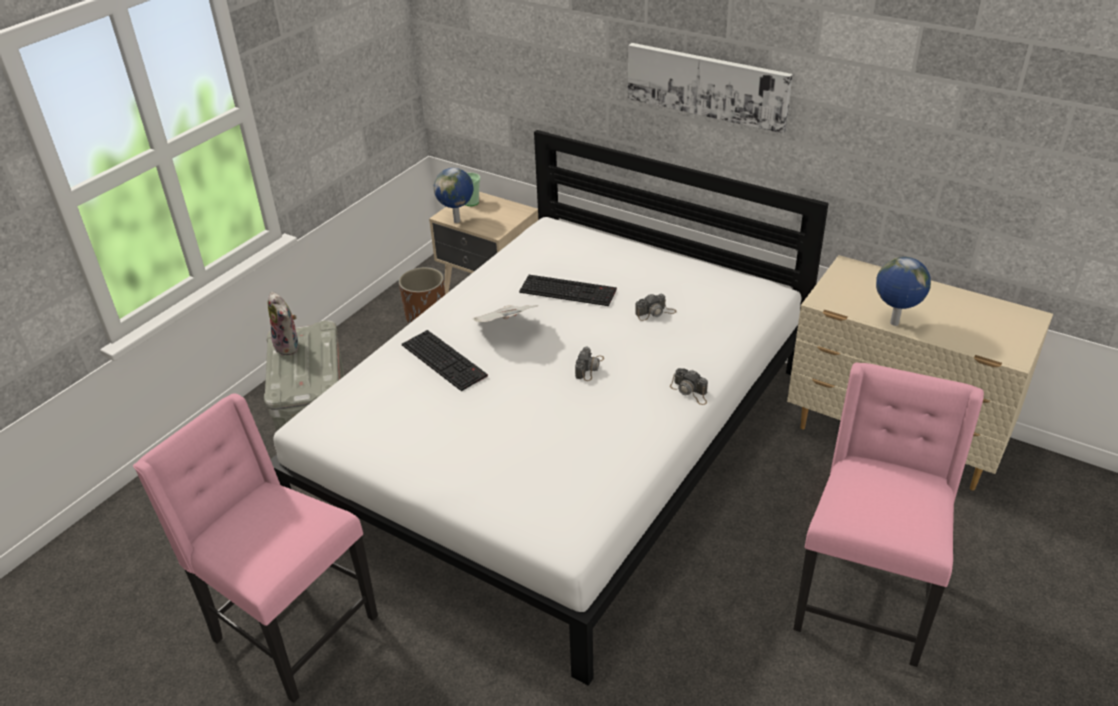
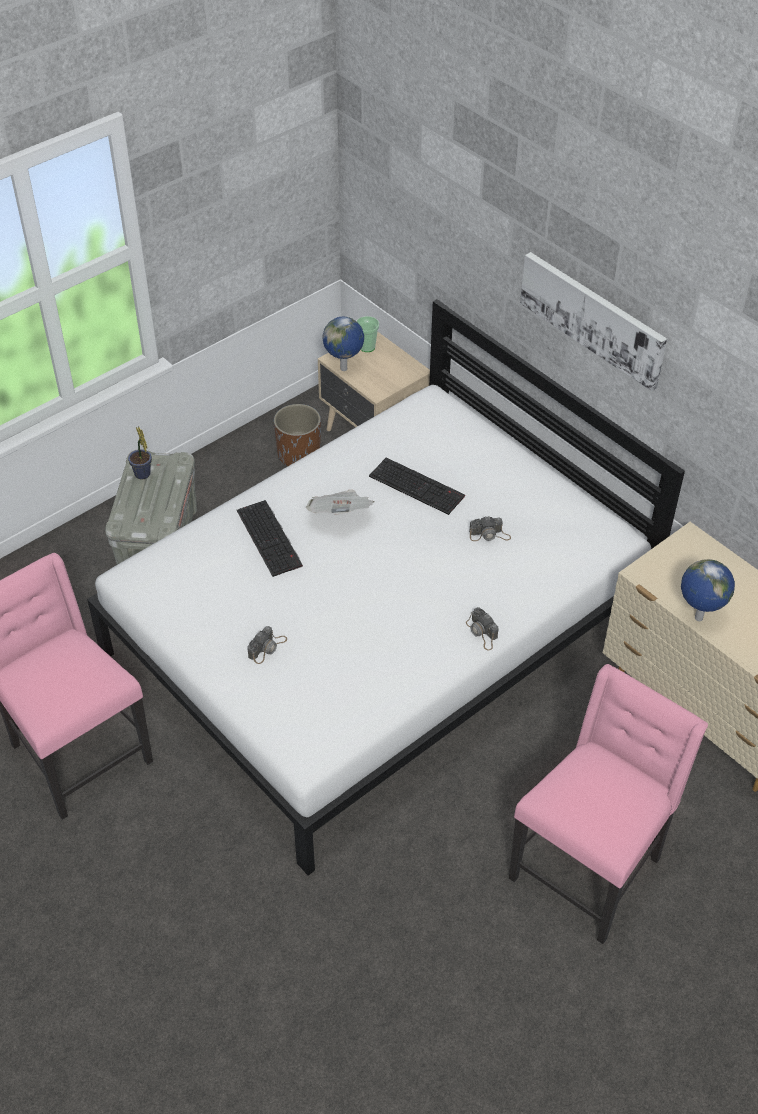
camera: 15 degrees right, 10 degrees up
plush toy [268,292,299,356] -> potted plant [128,426,152,479]
camera [575,347,604,381] -> camera moved to [247,626,287,664]

